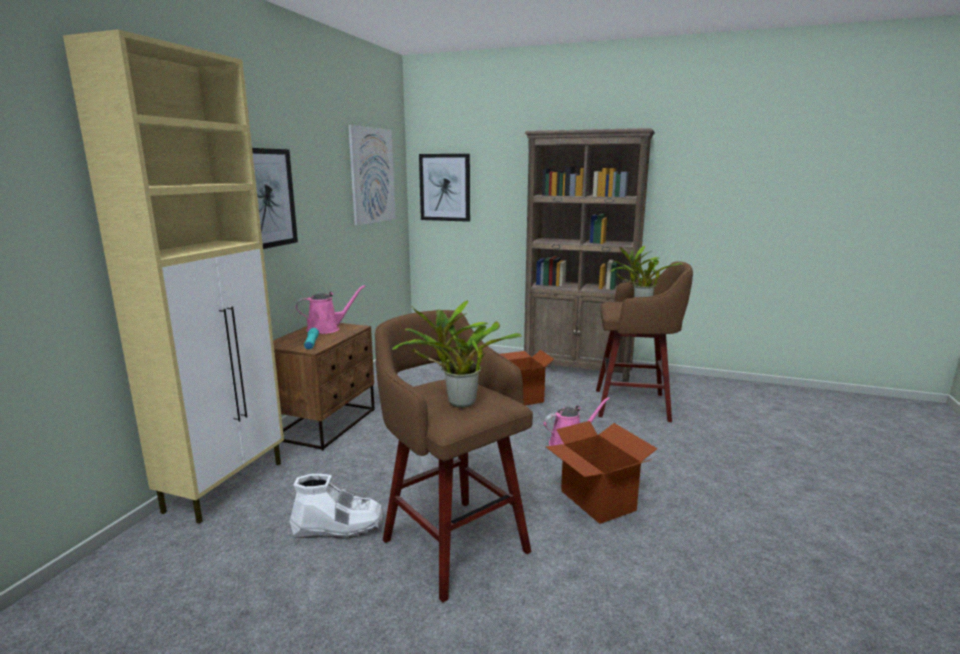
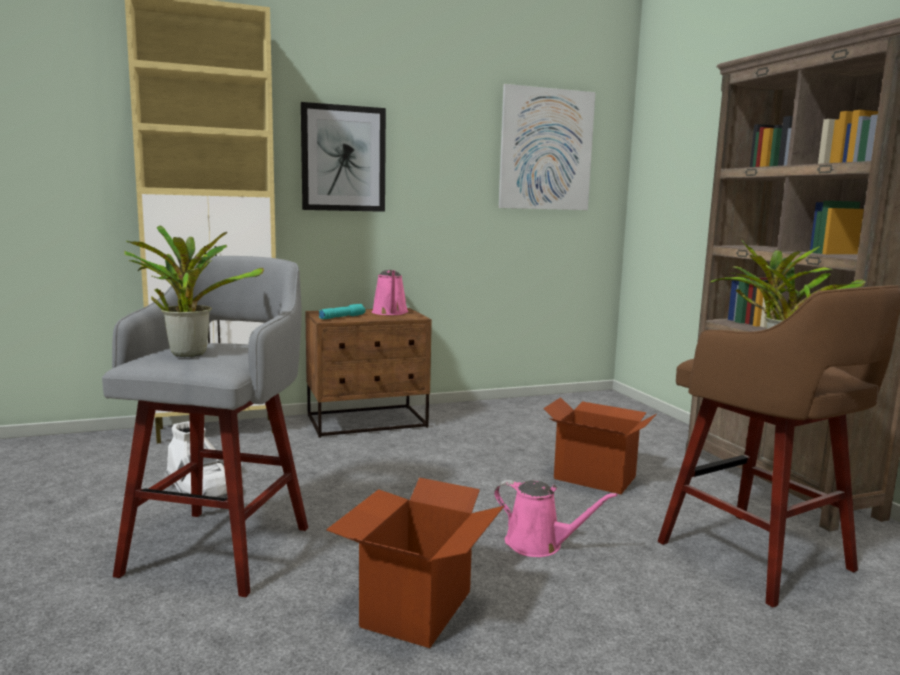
camera: 50 degrees right, 5 degrees down
pink watering can [296,285,365,334] -> pink watering can turned 60 degrees clockwise [372,270,409,315]
brown stool [375,310,533,602] -> grey stool [102,256,308,597]
picture [419,154,470,222] -> none

